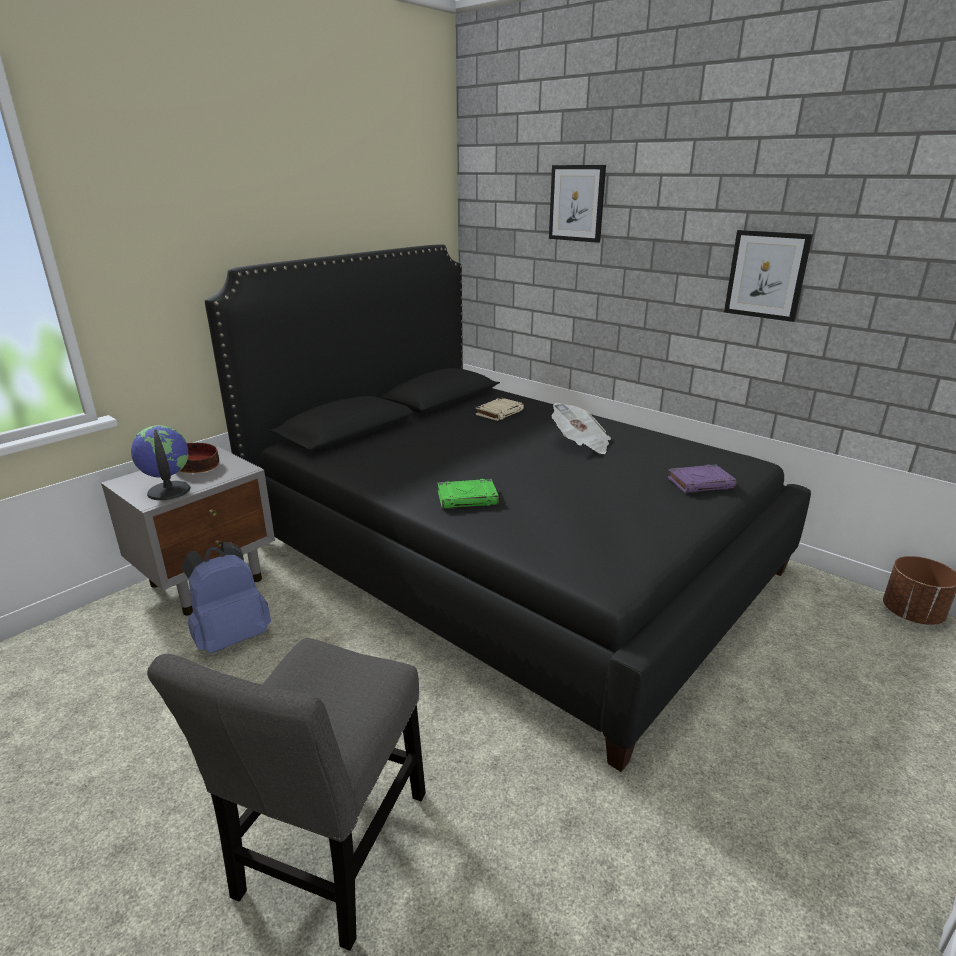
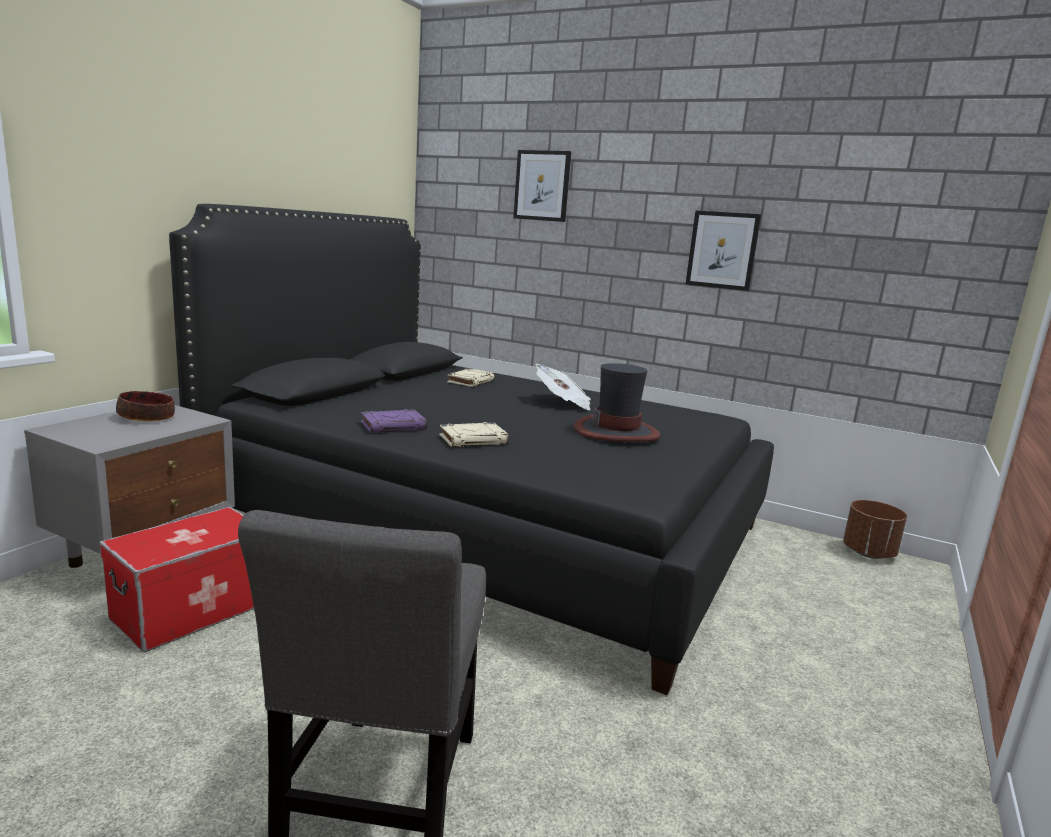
camera: 15 degrees left, 10 degrees down
globe [131,425,191,500] -> none
blue backpack [181,542,271,653] -> storage box [100,507,254,652]
green book [437,479,499,509] -> beige book [440,422,509,447]
purple book [668,464,737,493] -> purple book moved to [361,409,427,433]
none -> hat [574,363,660,442]

